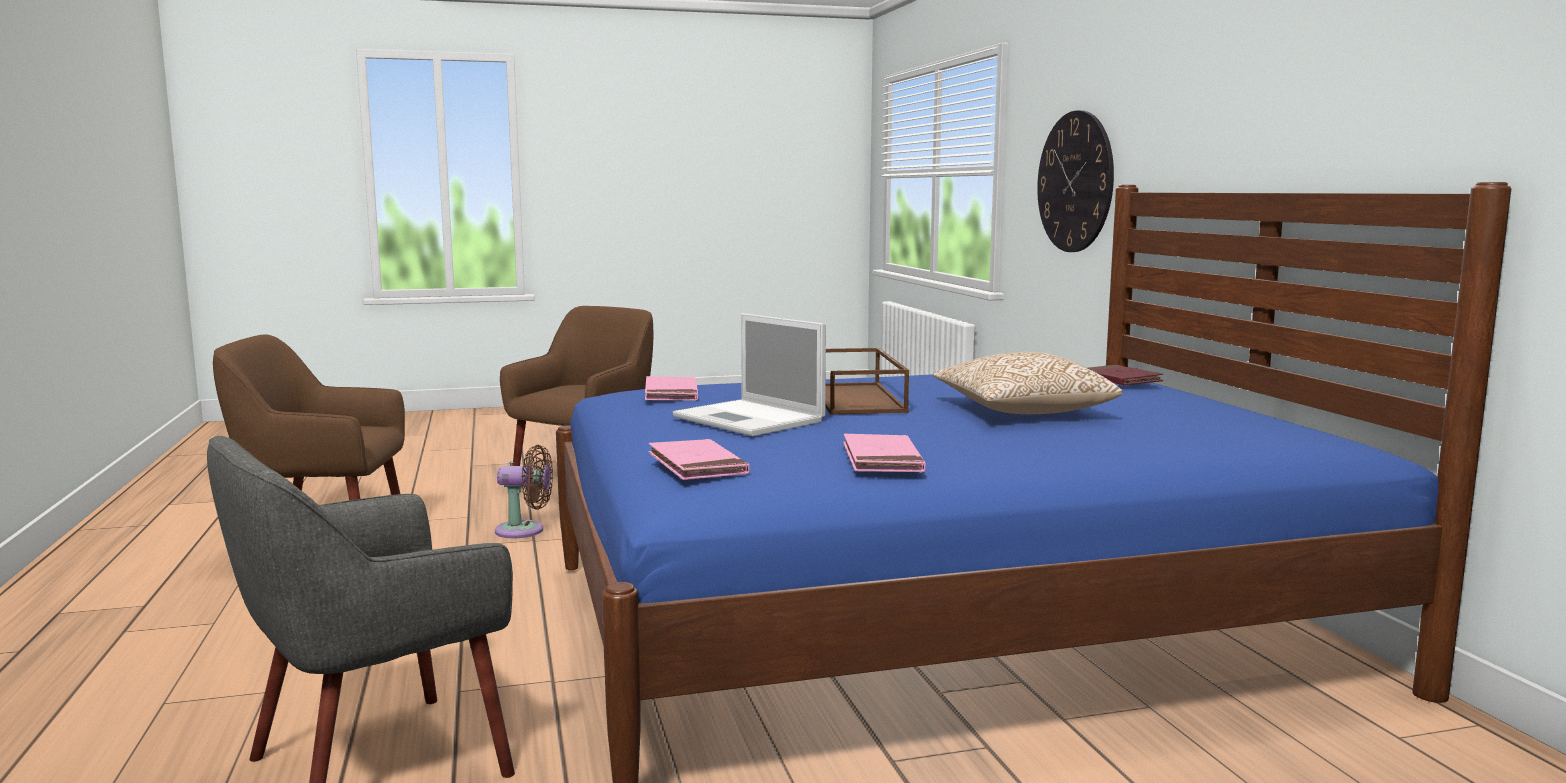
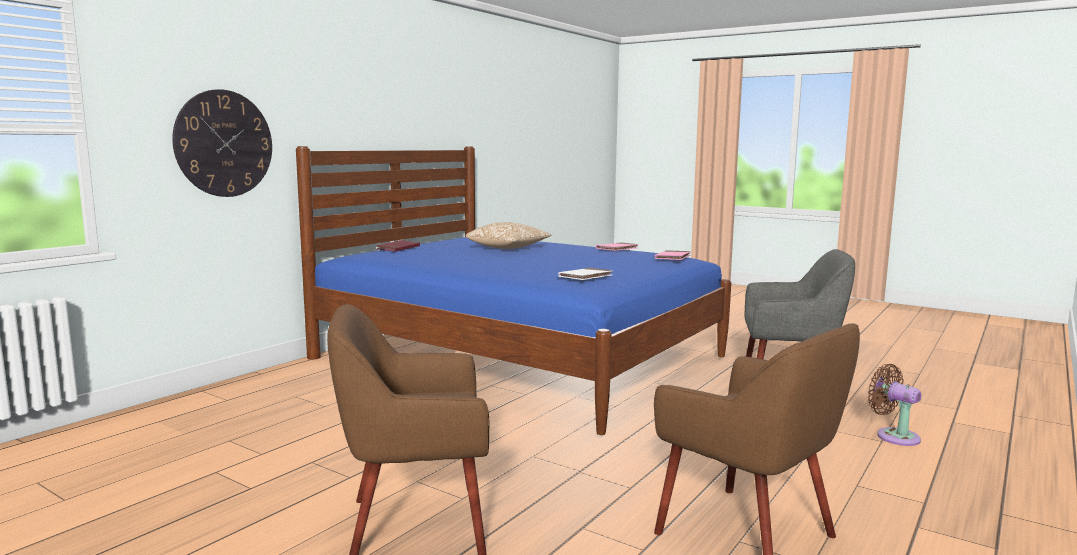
camera: 130 degrees left, 0 degrees up
brown fan [495,445,553,538] -> brown fan moved to [868,364,922,446]
pink book [645,376,698,401] -> white book [558,268,612,280]
laptop [673,313,826,436] -> none
brown tray [825,348,909,415] -> none

